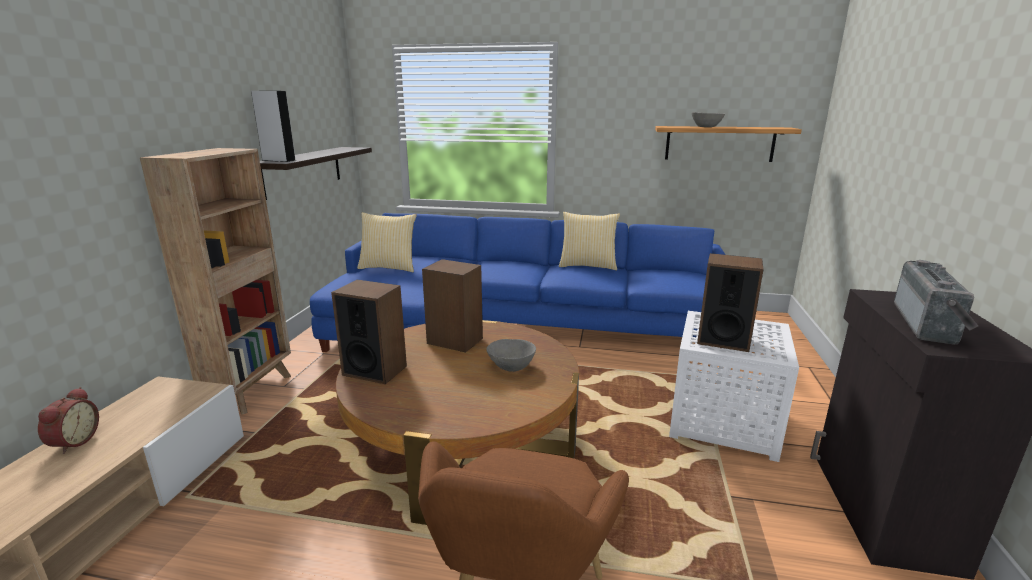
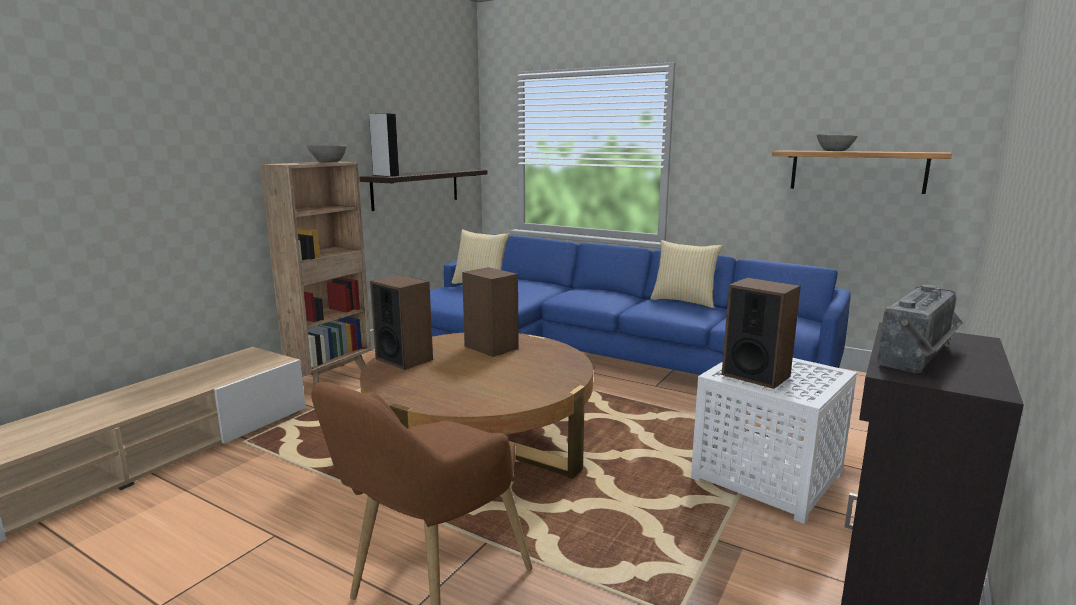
camera: 20 degrees right, 5 degrees down
alarm clock [38,387,99,454] -> none
grey bowl [486,339,536,372] -> grey bowl moved to [307,145,347,162]

